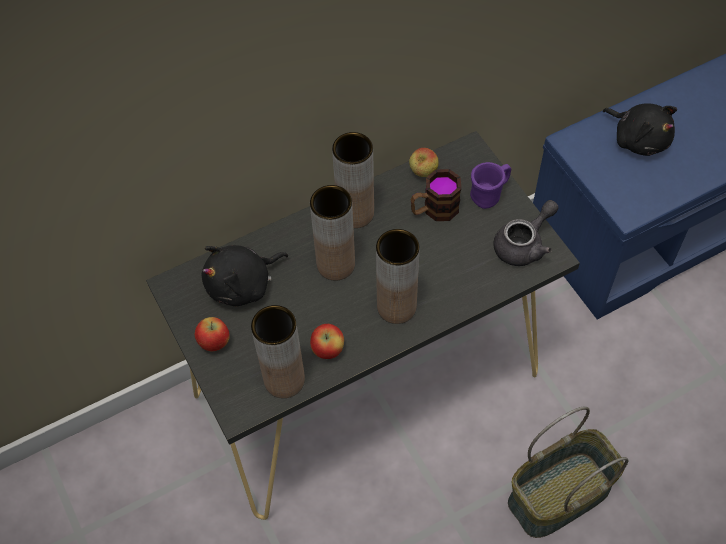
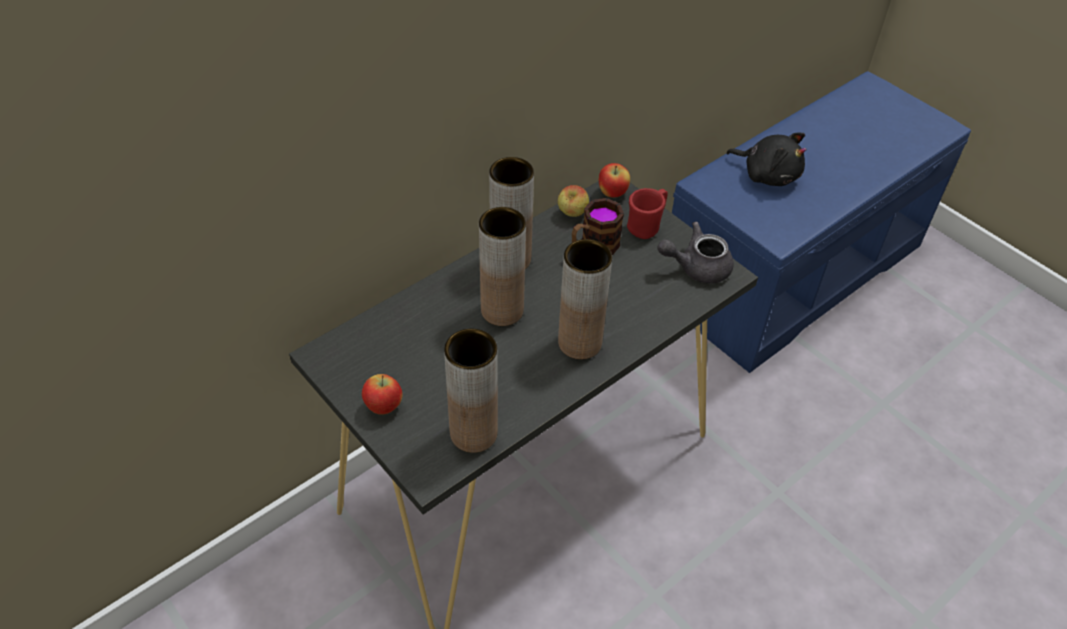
camera: 15 degrees left, 10 degrees down
black plush toy [202,245,288,306] -> none
apple [310,324,344,359] -> apple moved to [599,163,630,197]
purple mug [470,162,511,209] -> red mug [627,188,668,239]
grey teapot [493,200,558,266] -> grey teapot turned 135 degrees counterclockwise [658,222,734,284]
basket [508,406,629,538] -> none

